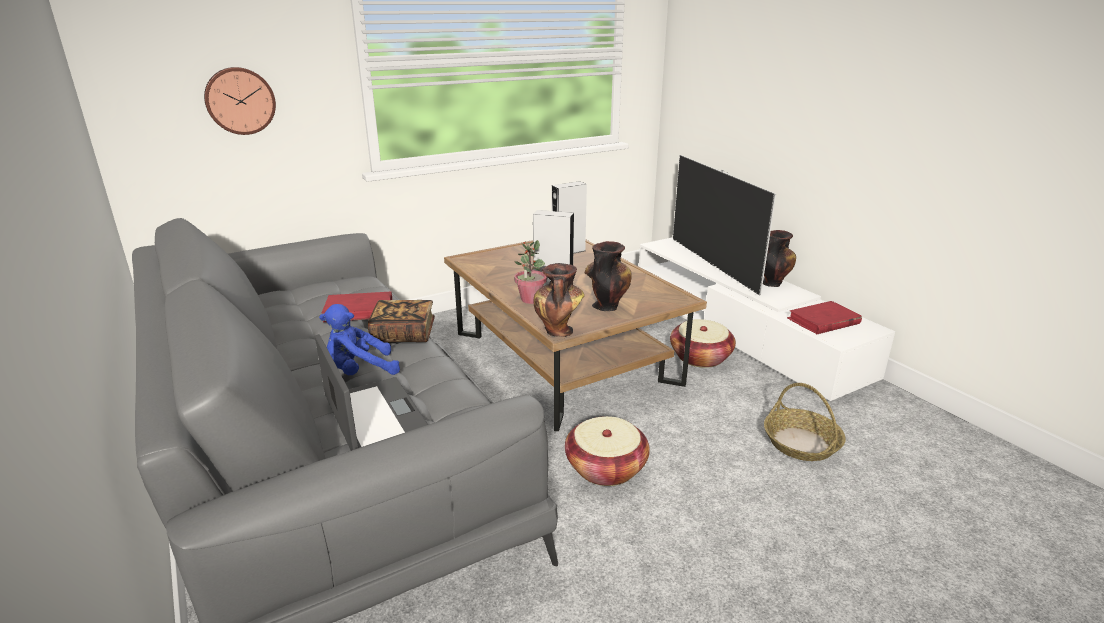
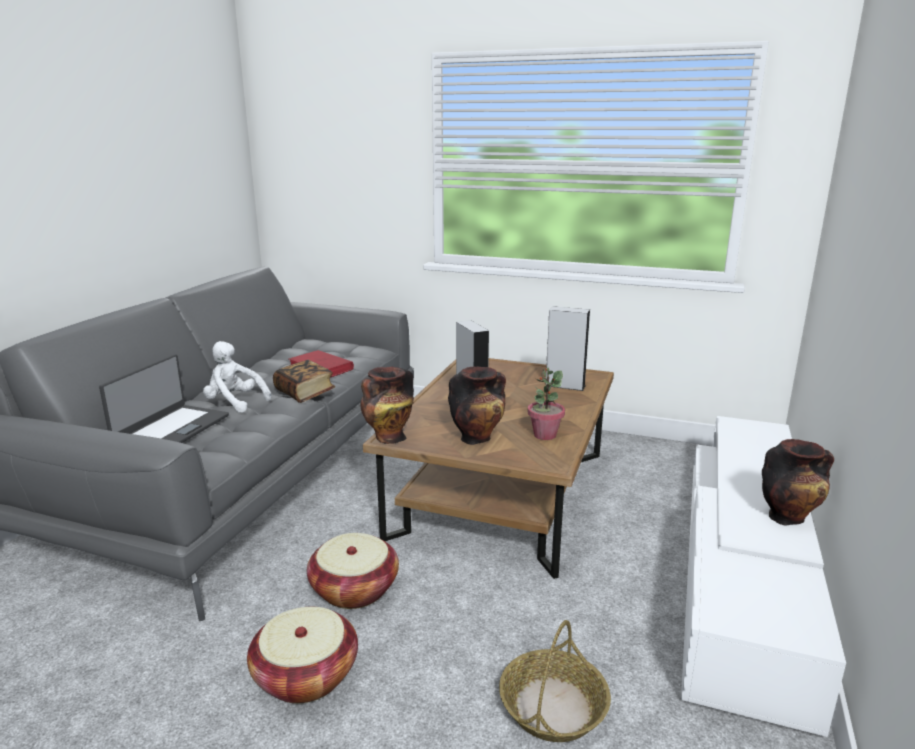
camera: 50 degrees right, 5 degrees down
wall clock [204,67,276,135] -> none
blue plush toy [319,304,400,375] -> white plush toy [203,341,272,413]
potted plant [514,240,547,304] -> potted plant moved to [528,368,565,440]
basket [670,319,736,368] -> basket moved to [247,607,358,704]
television [673,155,776,295] -> none
red book [787,301,862,334] -> none

